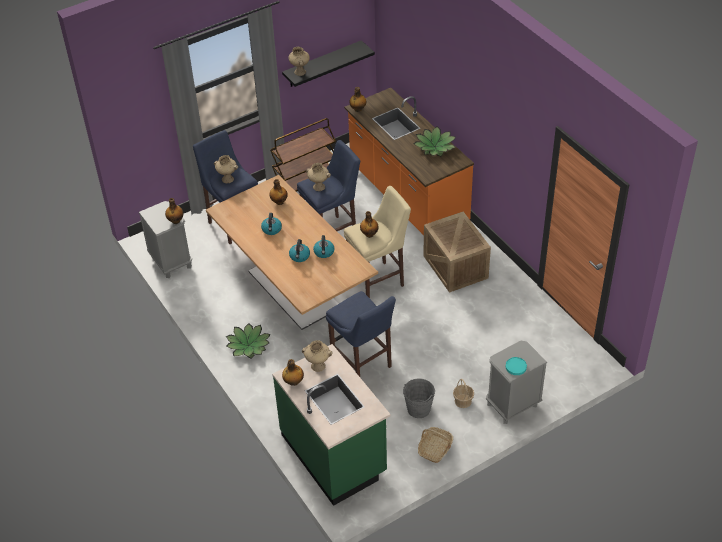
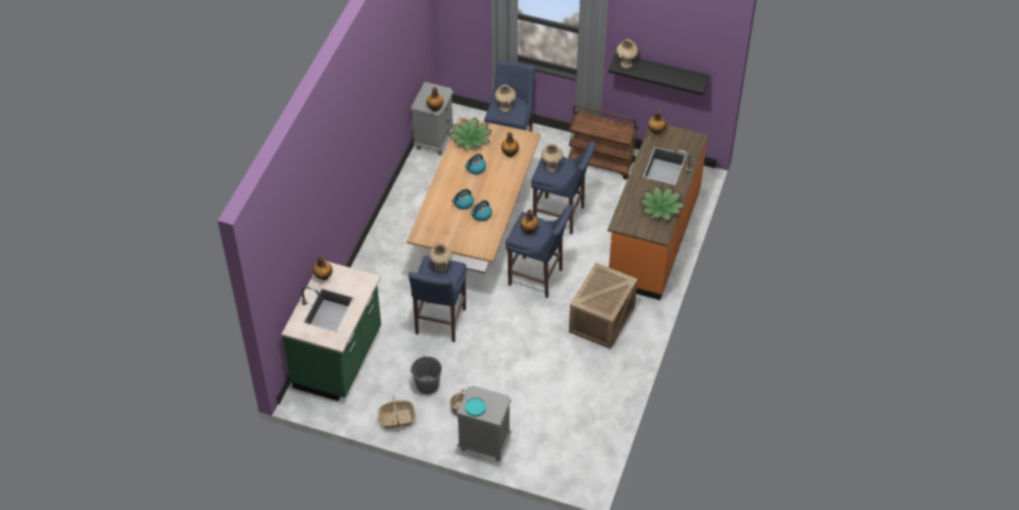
camera: 50 degrees right, 5 degrees up
potted plant [226,323,270,359] -> potted plant moved to [449,117,493,151]
beige vase [302,340,333,372] -> beige vase moved to [429,244,452,272]
beige stool [344,186,411,298] -> blue stool [506,205,573,298]

